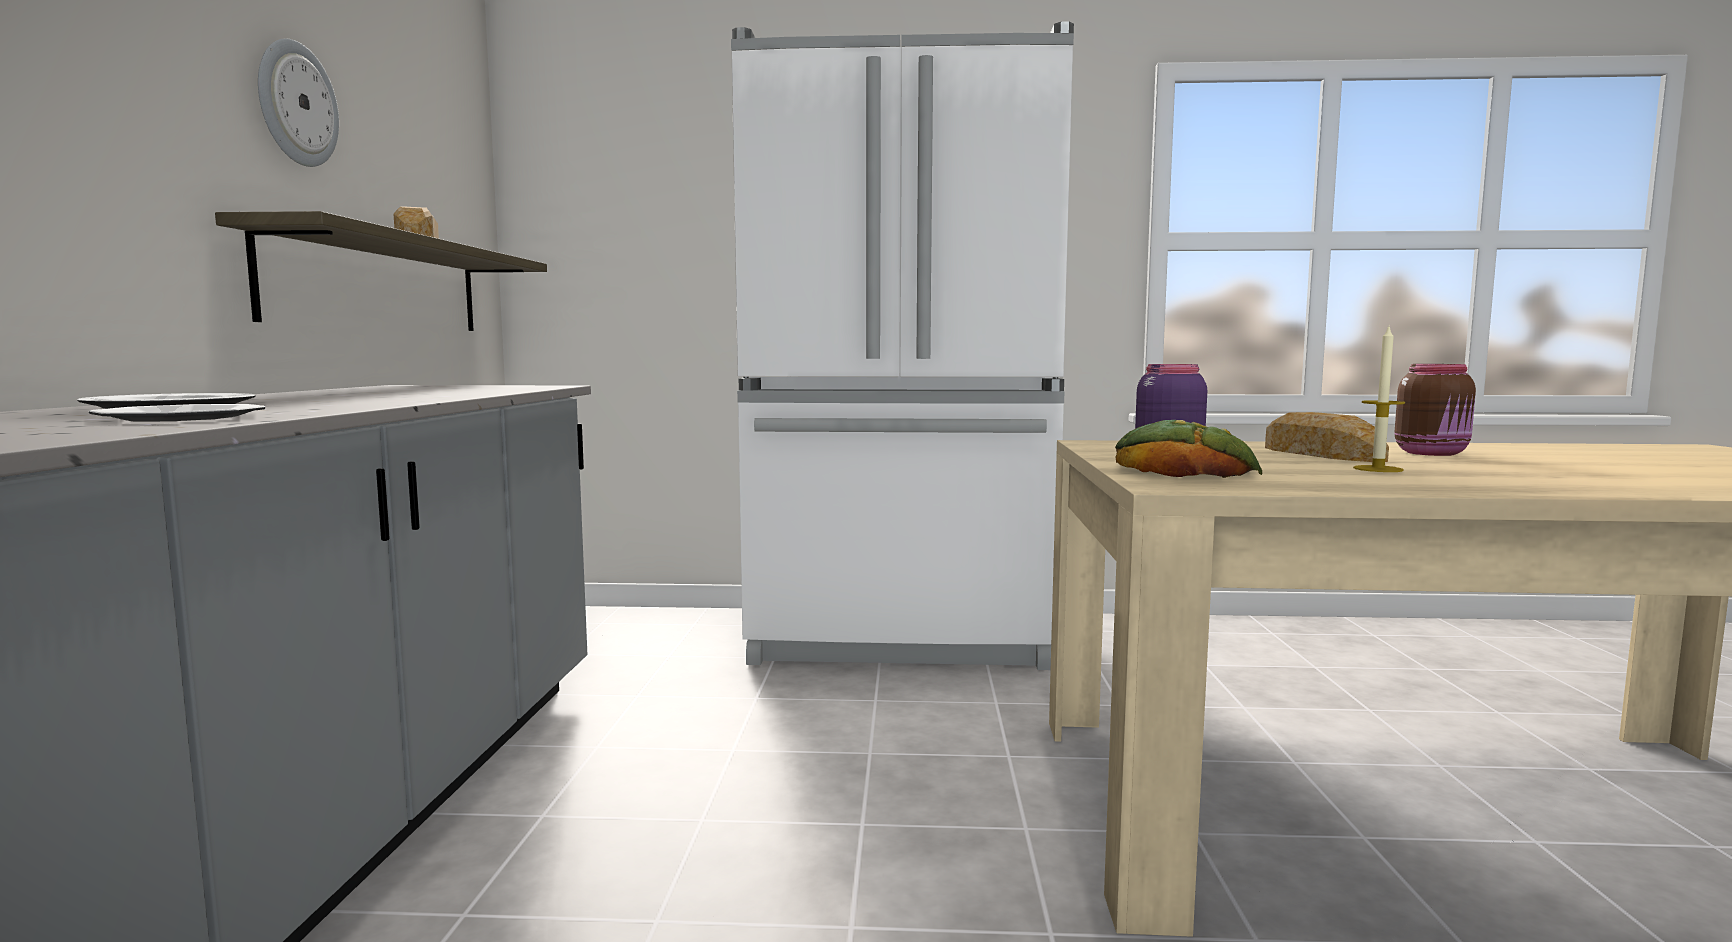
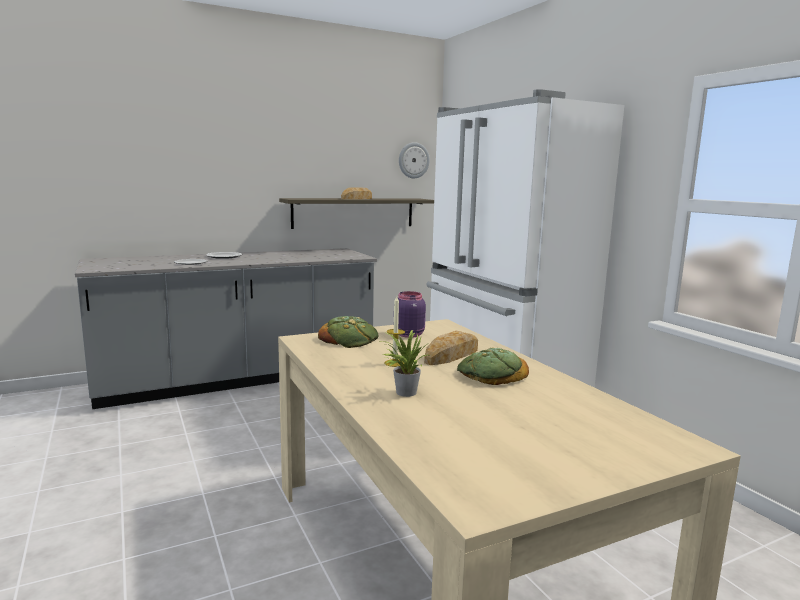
camera: 60 degrees right, 5 degrees up
wall clock [258,39,339,167] -> wall clock moved to [399,142,430,178]
brown jar [1394,364,1476,456] -> bread [457,347,529,385]
none -> potted plant [381,329,431,397]

